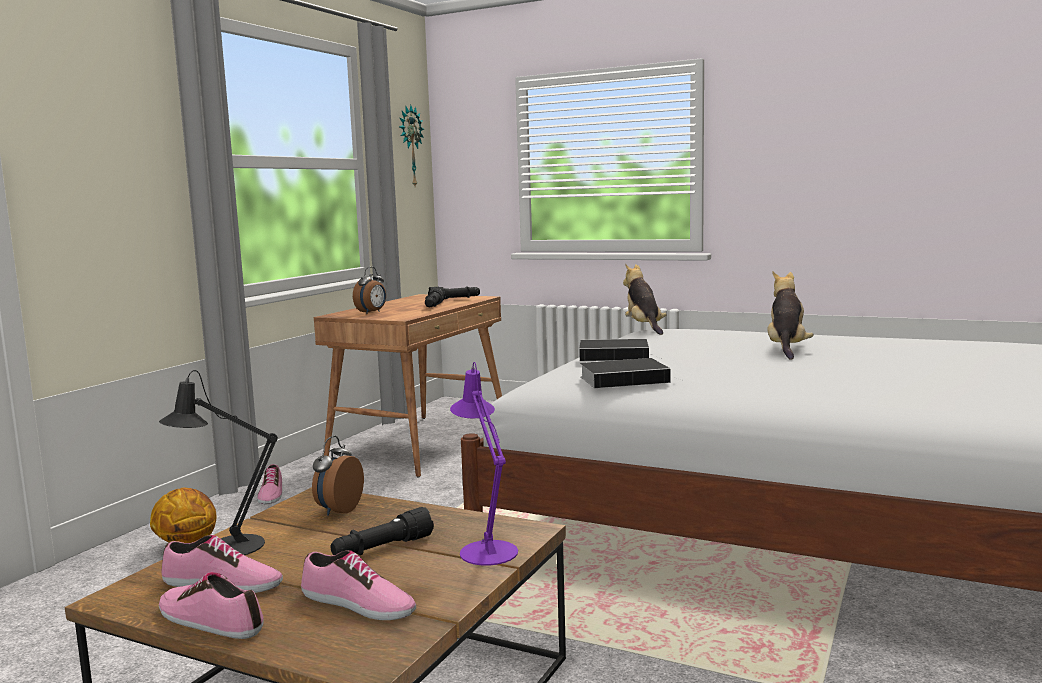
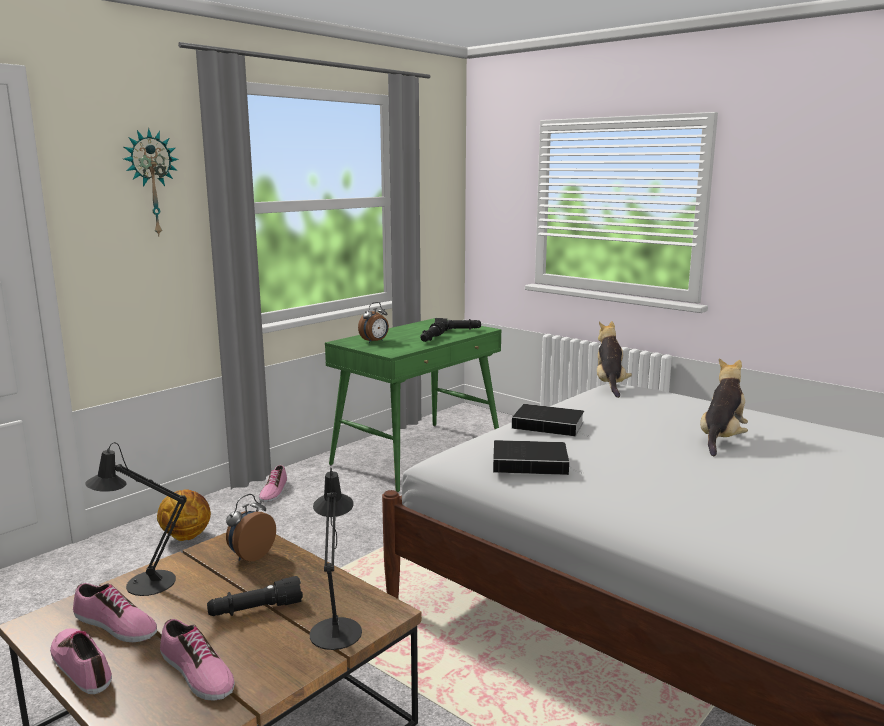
camera: 15 degrees right, 5 degrees up
brown desk [314,294,502,478] -> green desk [325,318,502,492]
wall clock [399,105,424,186] -> wall clock moved to [124,128,179,236]
purple table lamp [450,362,518,566] -> black table lamp [310,468,362,650]

